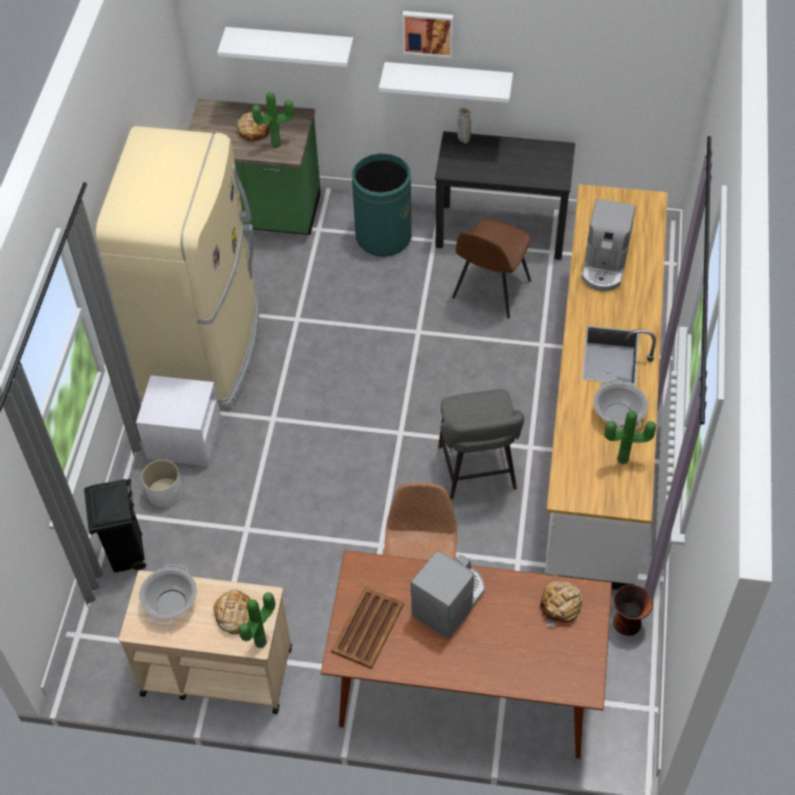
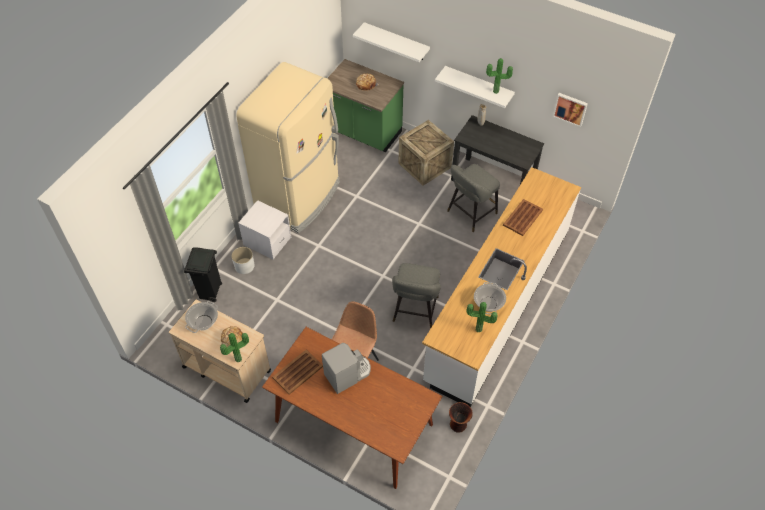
camera: 20 degrees right, 0 degrees up
potted plant [252,92,294,148] -> potted plant moved to [486,58,513,94]
green trash can [352,153,412,257] -> crate [398,120,454,186]
picture [402,11,453,58] -> picture moved to [553,93,588,127]
brown chair [452,219,531,319] -> grey stool [447,164,500,232]
bread [540,581,582,627] -> none
coffee machine [581,199,636,291] -> brown tray [503,199,543,236]

